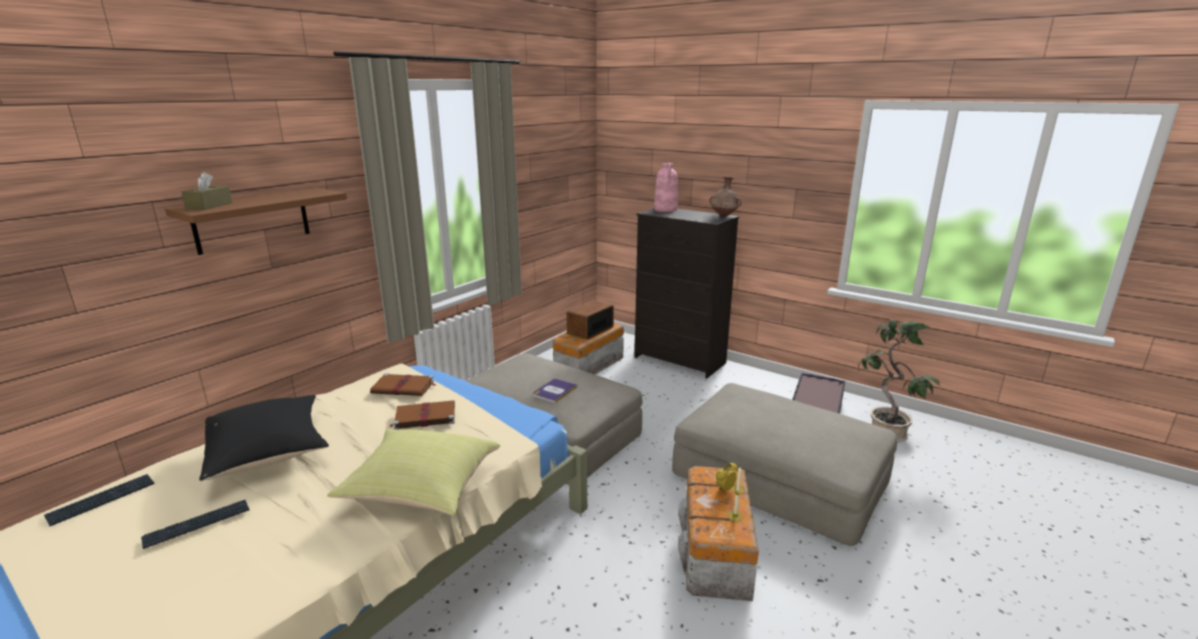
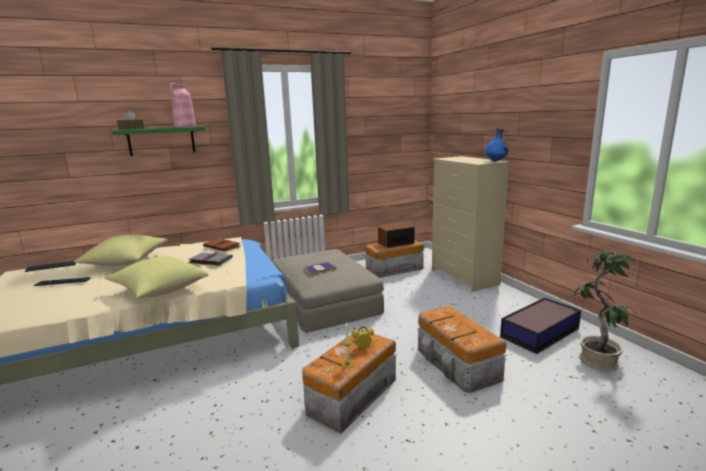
camera: 30 degrees right, 5 degrees down
brown shelf [165,188,347,255] -> green shelf [112,126,205,156]
black pillow [199,395,329,481] -> yellow pillow [74,235,167,266]
brown book [390,400,455,430] -> grey book [188,253,233,266]
black dresser [635,208,739,379] -> beige dresser [432,156,509,292]
pink vase [654,163,678,212] -> pink vase moved to [170,83,196,128]
beige ottoman [672,383,897,546] -> storage box [418,305,506,393]
brown vase [709,176,741,217] -> blue vase [486,129,508,161]

